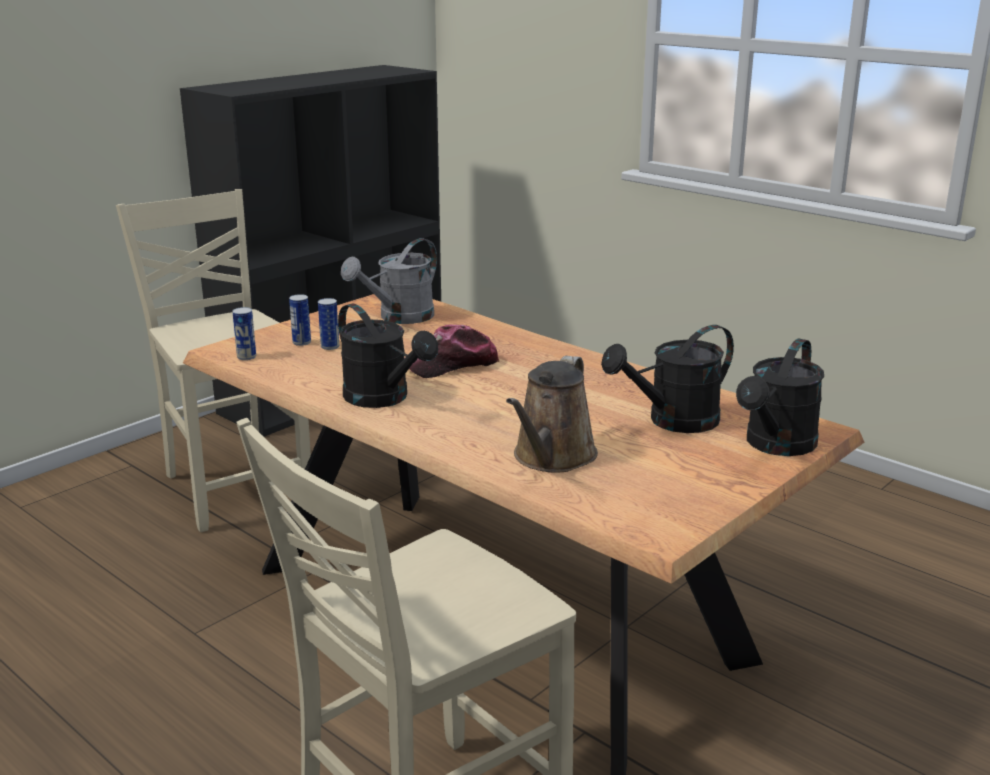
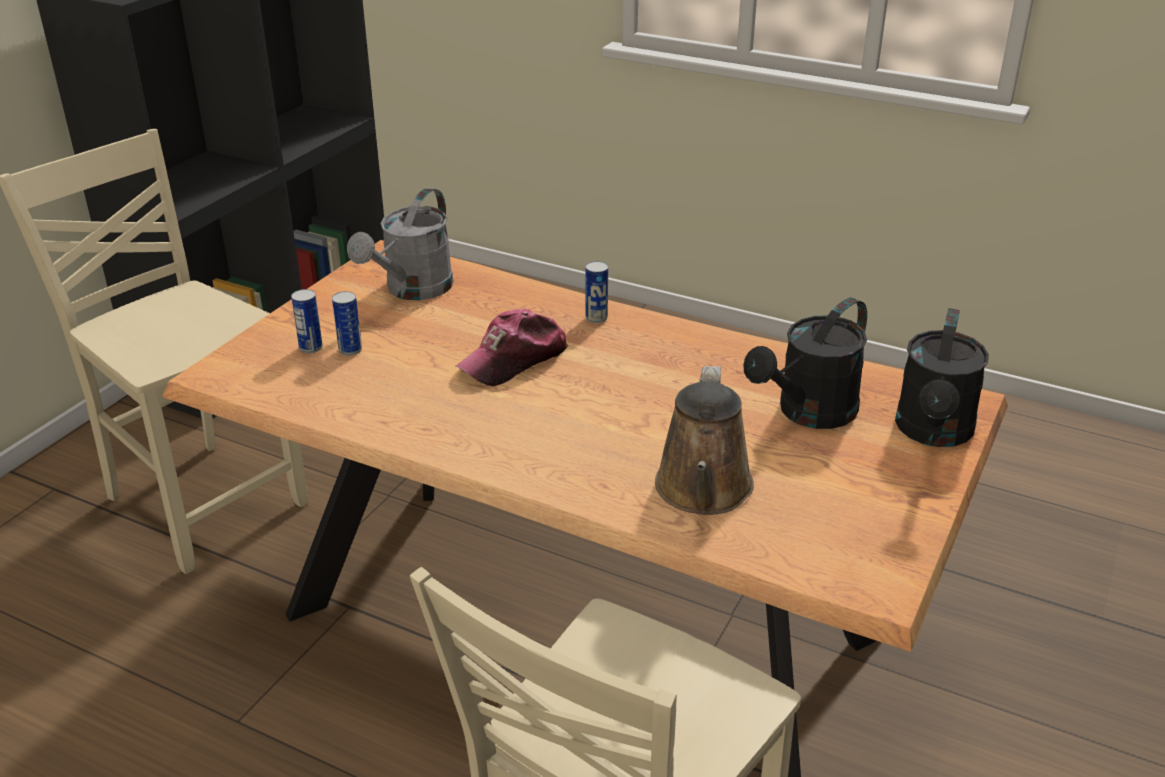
camera: 15 degrees left, 10 degrees up
can [232,307,256,360] -> can moved to [586,261,608,323]
black watering can [338,303,438,408] -> none

